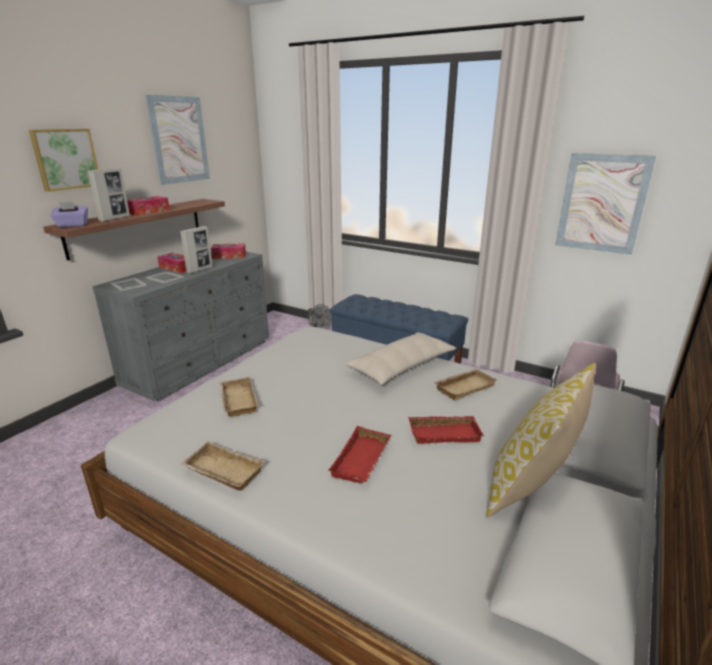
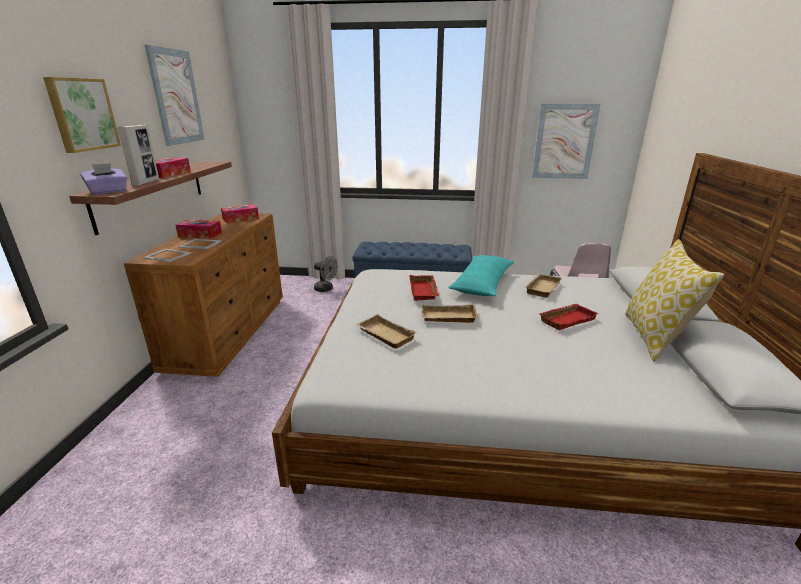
camera: 25 degrees left, 0 degrees up
grey dresser [93,252,269,401] -> brown dresser [124,213,283,377]
picture frame [180,226,212,274] -> none
beige tray [180,441,265,491] -> beige tray moved to [422,304,478,323]
red tray [328,426,391,484] -> red tray moved to [409,275,439,301]
beige pillow [344,332,456,385] -> turquoise pillow [448,255,514,296]

